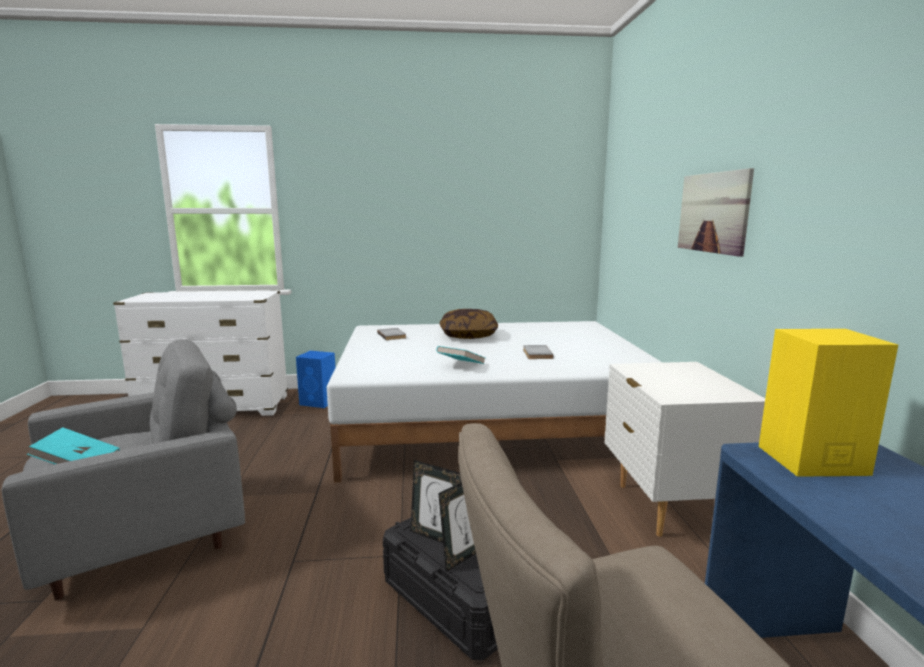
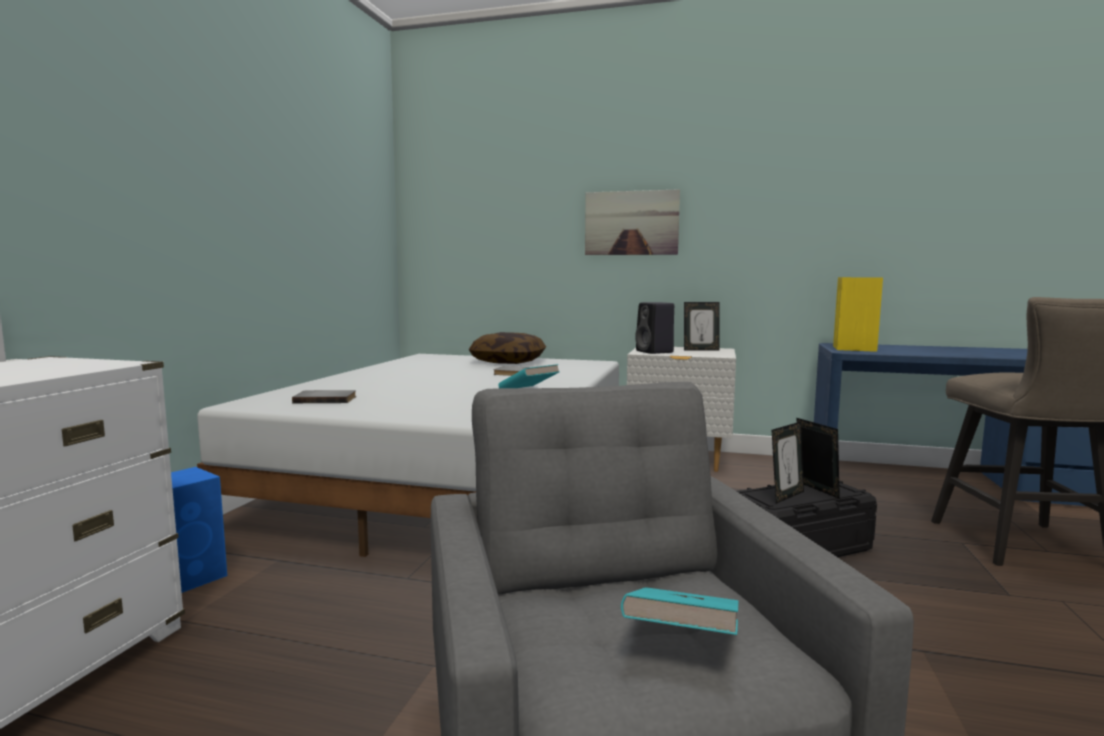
camera: 70 degrees left, 5 degrees down
pillow [440,309,498,339] -> pillow moved to [469,332,546,364]
none -> black speaker [635,302,674,354]
none -> picture frame [684,302,720,351]

